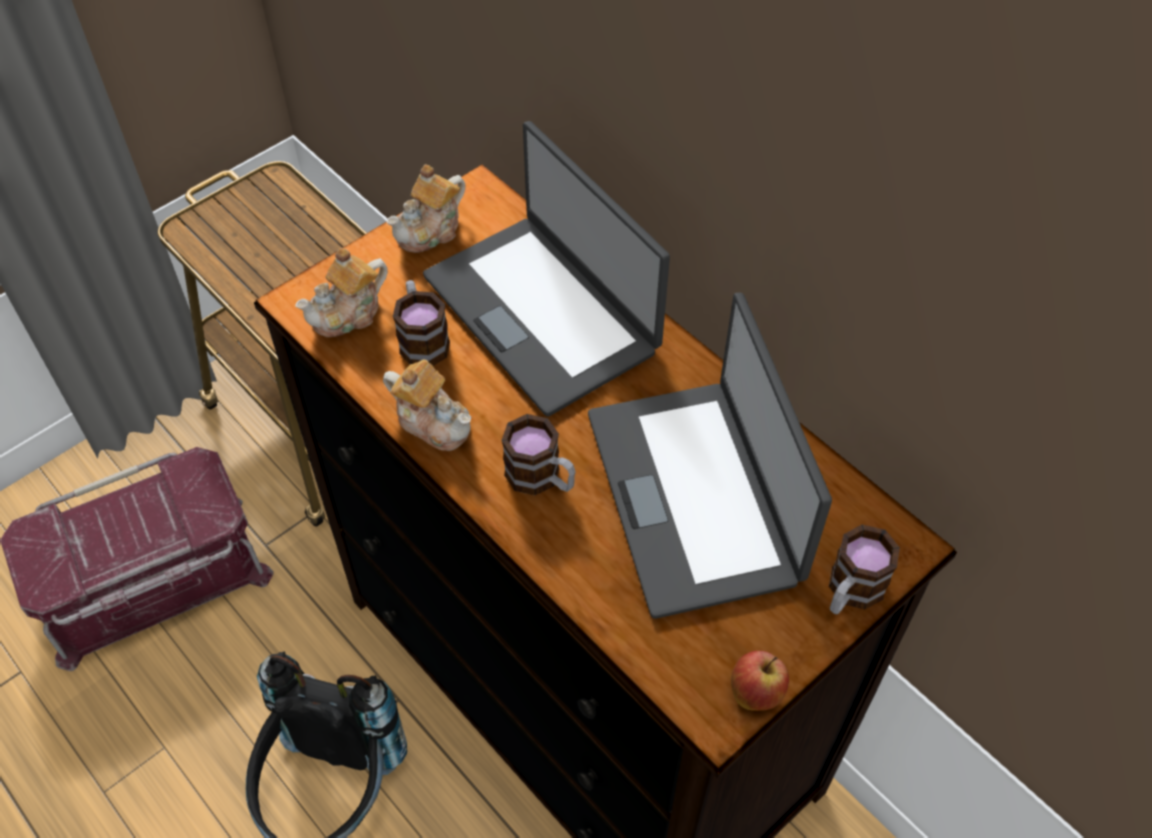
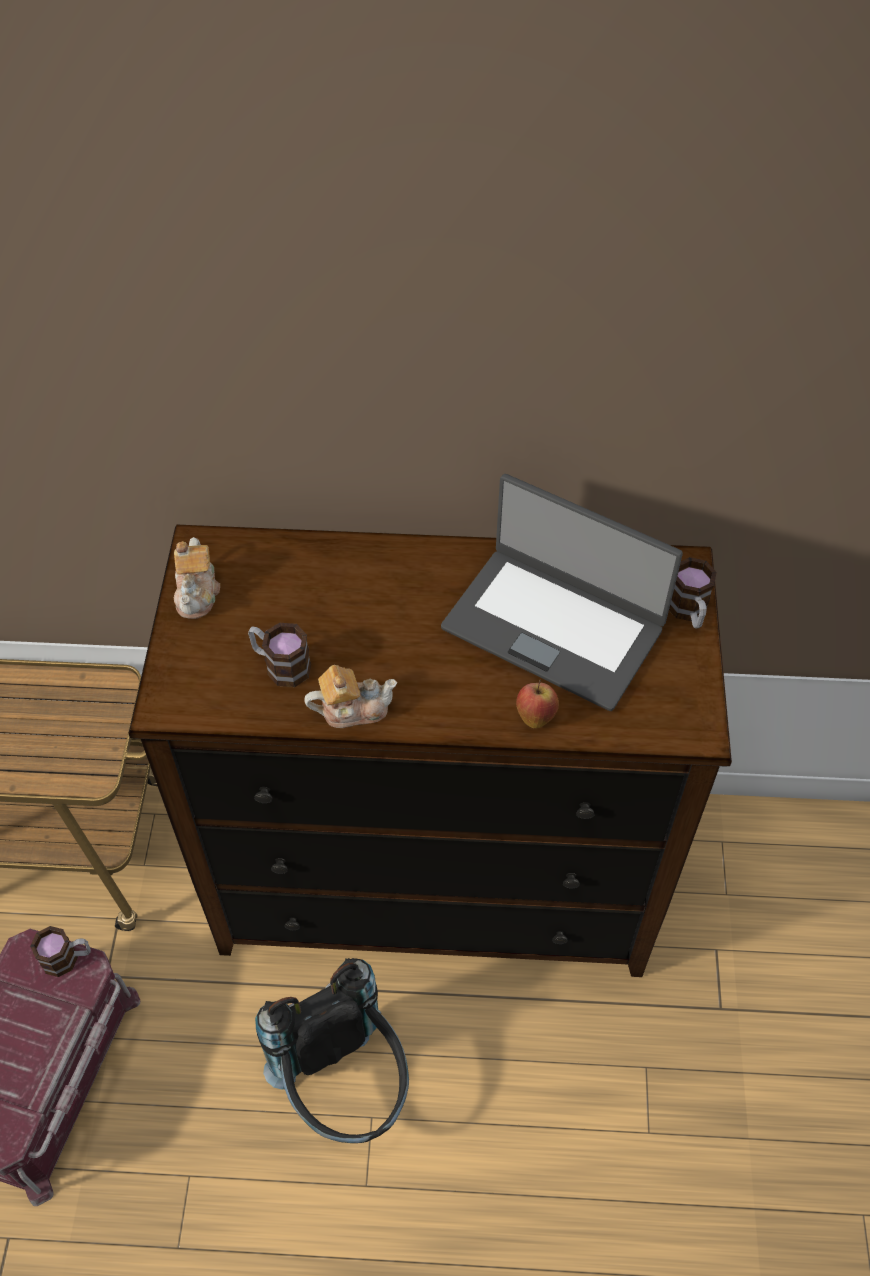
camera: 45 degrees left, 0 degrees up
teapot [295,248,388,337] -> none
laptop [423,121,670,417] -> none
mug [502,414,576,495] -> mug moved to [30,926,91,977]
apple [731,651,789,711] -> apple moved to [516,680,559,728]

